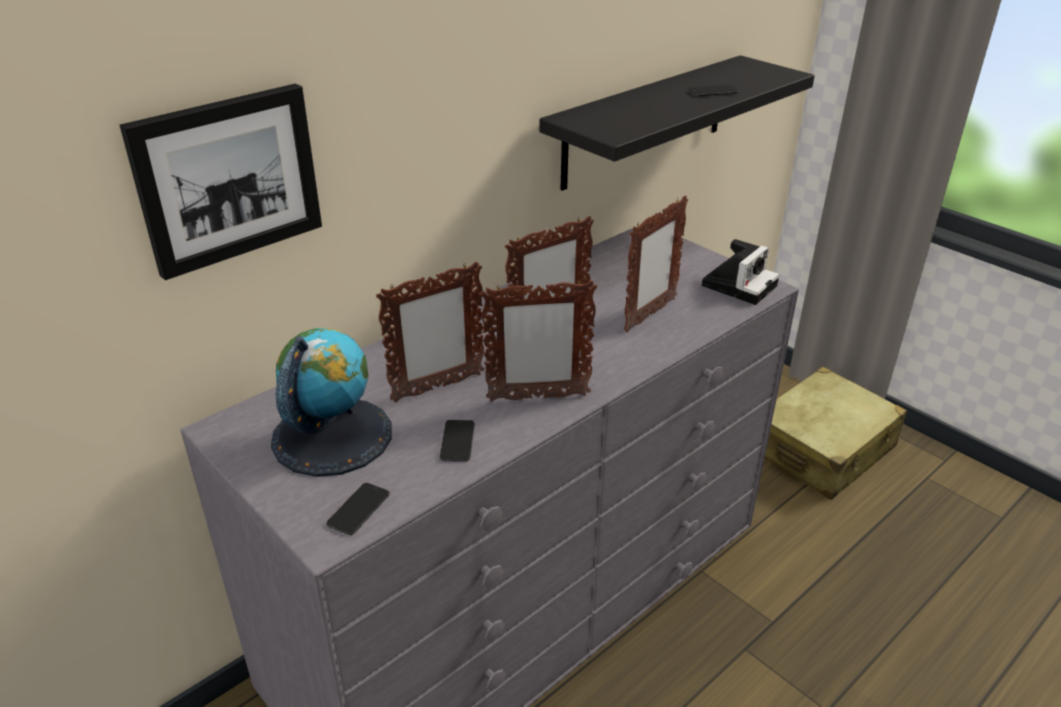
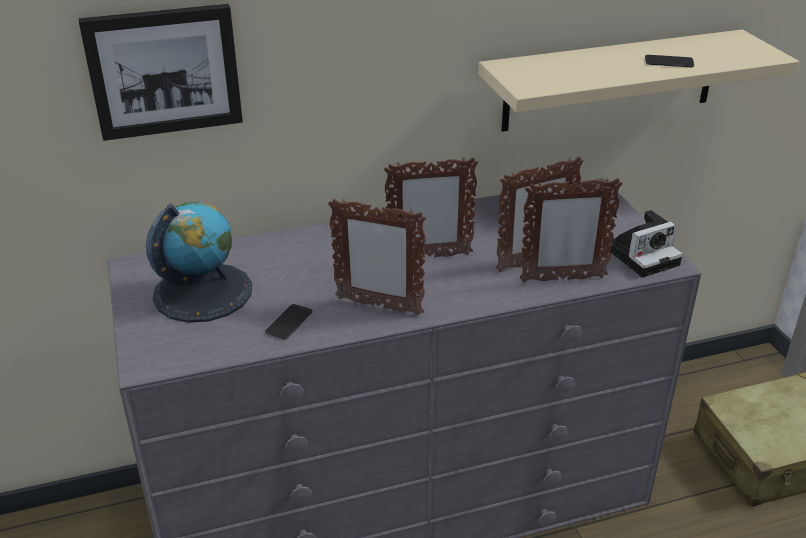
camera: 25 degrees right, 0 degrees up
phone [326,483,390,535] -> none
picture frame [376,262,485,403] -> picture frame moved to [520,177,622,282]
black shelf [539,55,815,191] -> beige shelf [478,30,799,132]

